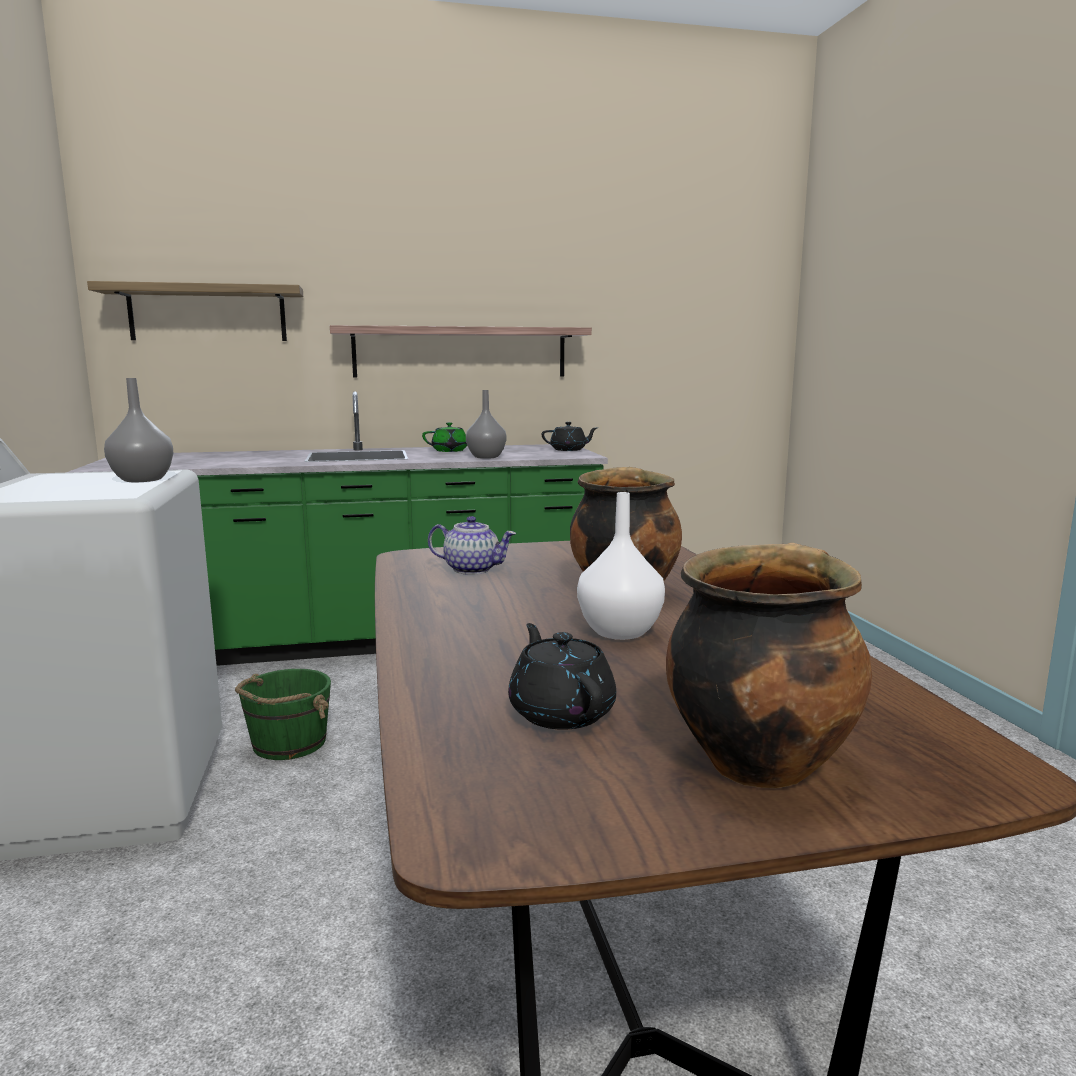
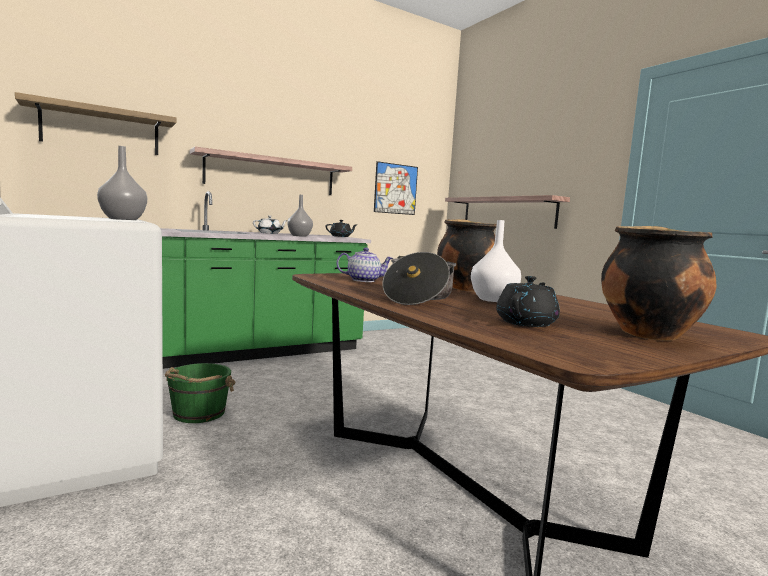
camera: 20 degrees left, 5 degrees down
green teapot [422,422,467,452] -> white teapot [253,215,288,234]
black teapot [508,623,616,730] -> black teapot turned 75 degrees clockwise [496,276,560,327]
none -> picture [374,161,418,215]
none -> cooking pot [382,252,456,305]
none -> shelf [445,195,570,229]

